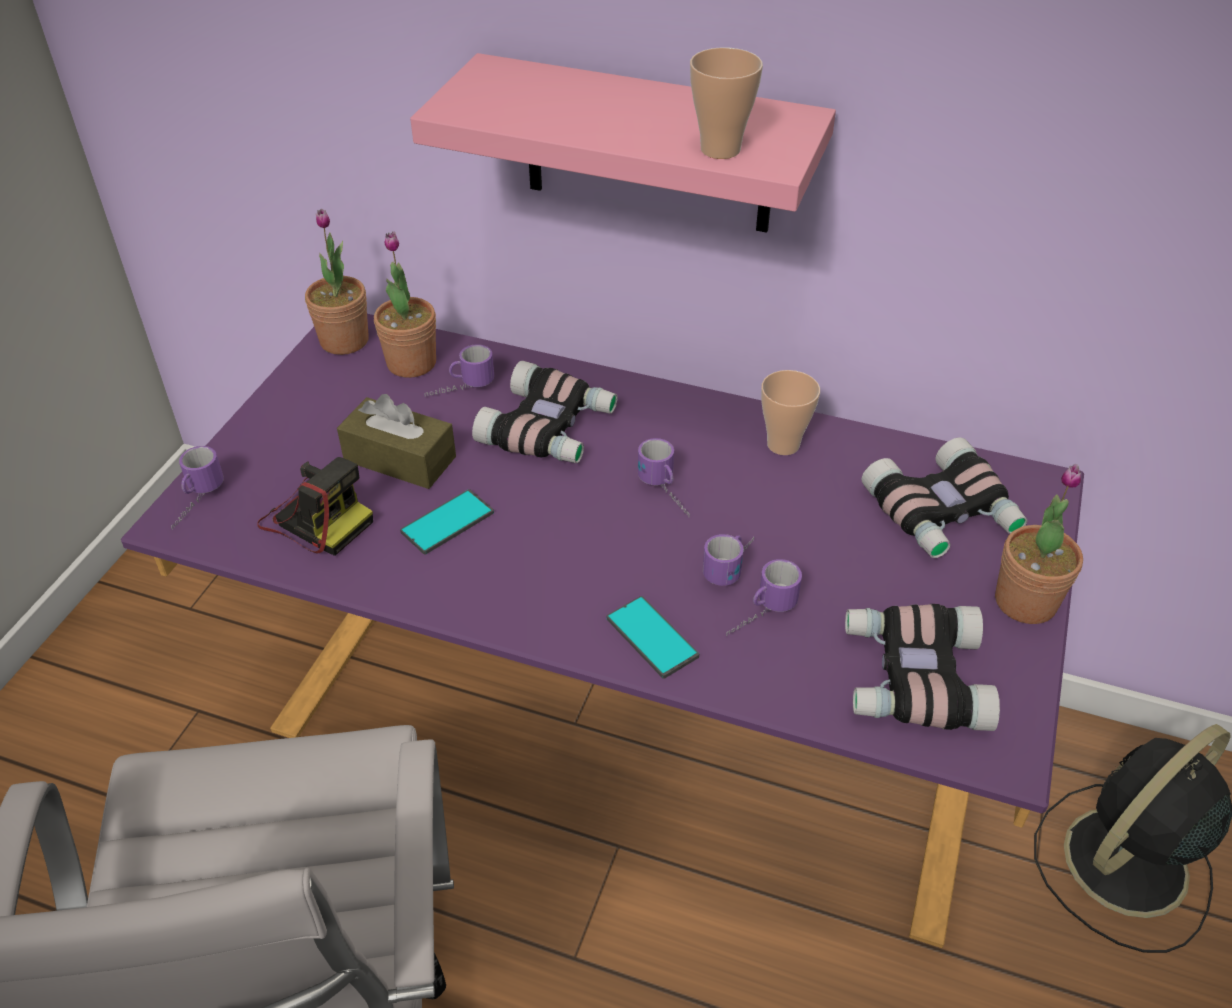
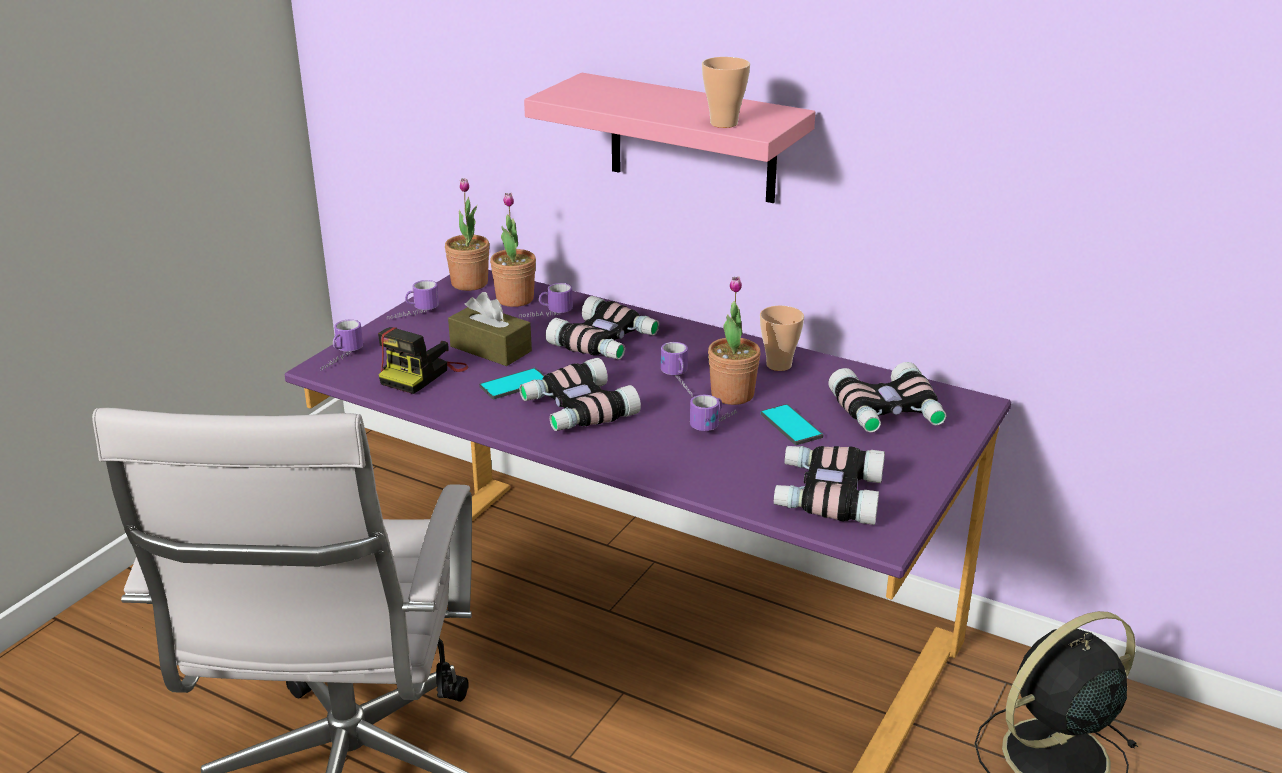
camera: 10 degrees right, 15 degrees down
camera [257,457,373,556] -> camera turned 75 degrees clockwise [378,327,468,394]
phone [607,596,699,679] -> phone moved to [760,404,823,445]
mug [726,559,802,636] -> mug moved to [387,280,439,320]
potted plant [995,464,1083,624] -> potted plant moved to [708,276,761,405]
none -> binoculars [519,358,641,431]

